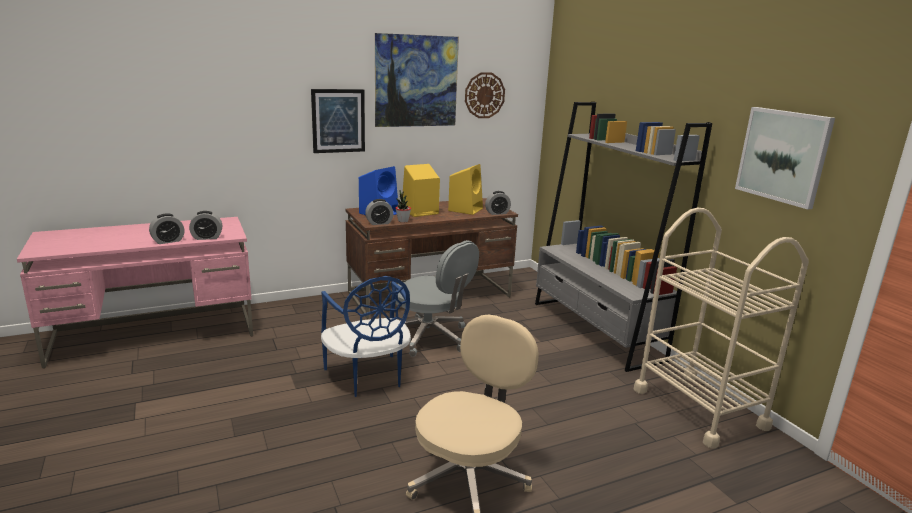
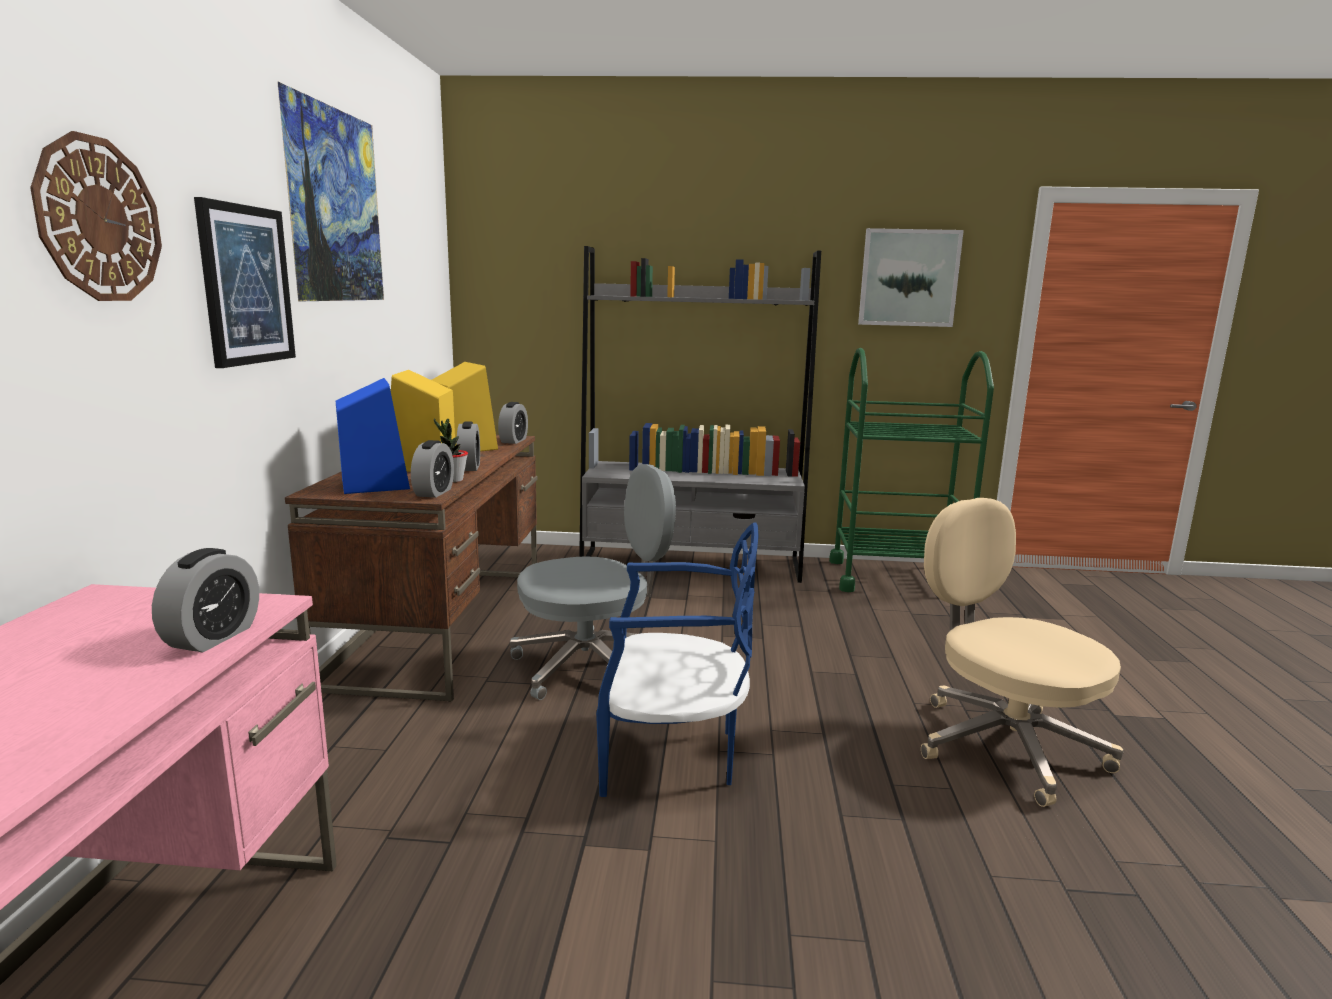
camera: 60 degrees left, 5 degrees down
alarm clock [149,213,184,244] -> alarm clock moved to [456,422,480,471]
wall clock [465,72,505,118] -> wall clock moved to [30,131,162,301]
beige cart [634,208,809,448] -> green cart [829,348,994,592]

